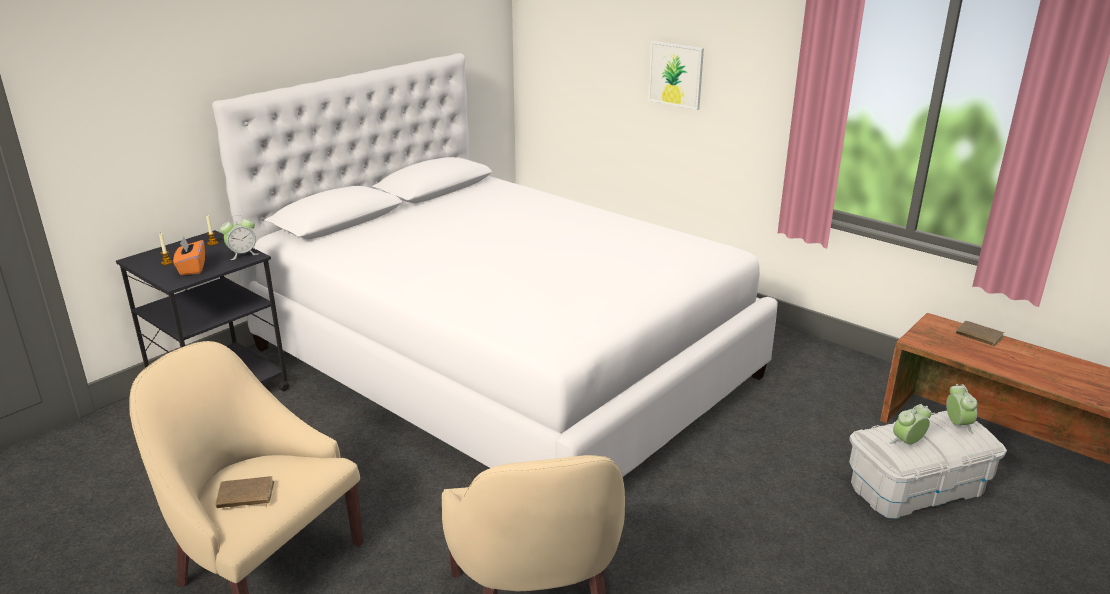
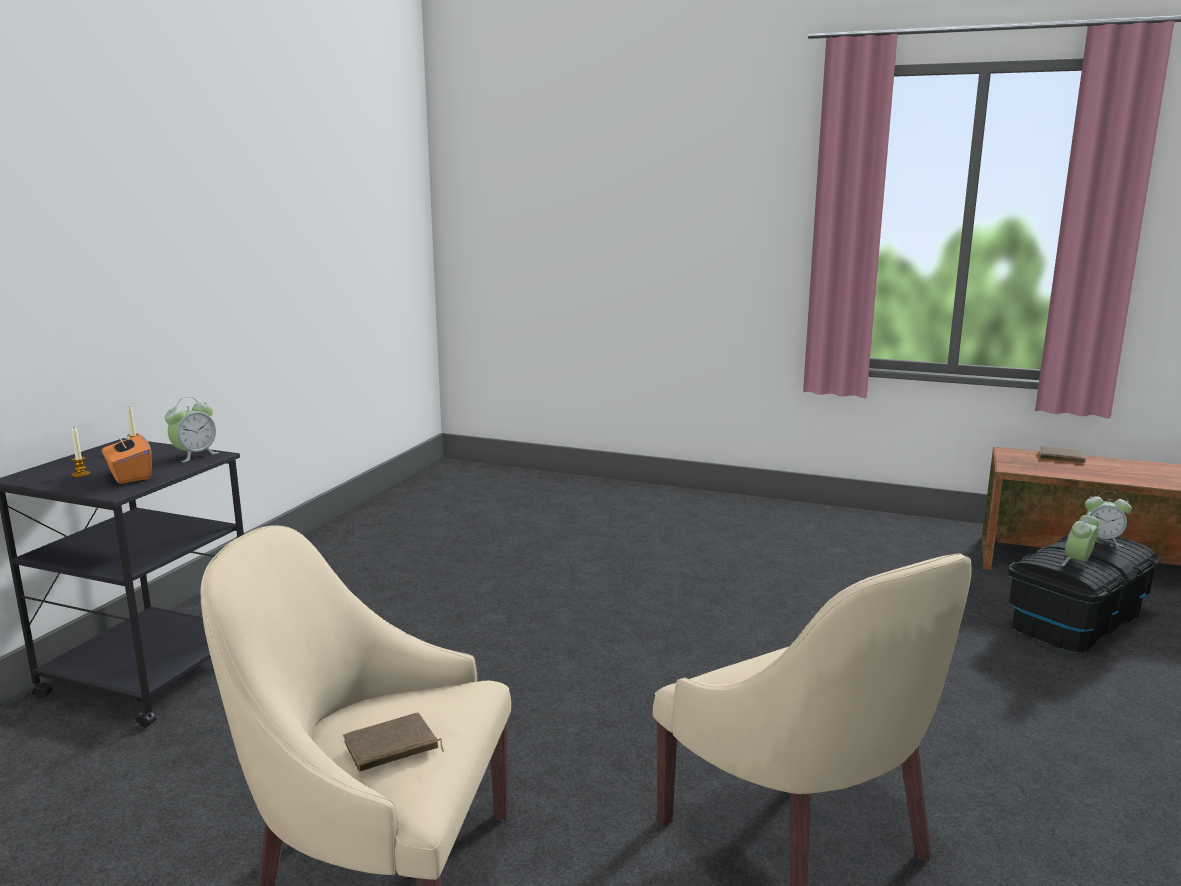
camera: 20 degrees left, 10 degrees down
white bed [212,53,778,477] -> none
picture [648,41,704,110] -> none
white storage box [849,411,1007,519] -> black storage box [1008,535,1161,653]
alarm clock [946,384,977,434] -> alarm clock turned 135 degrees clockwise [1085,491,1132,547]

